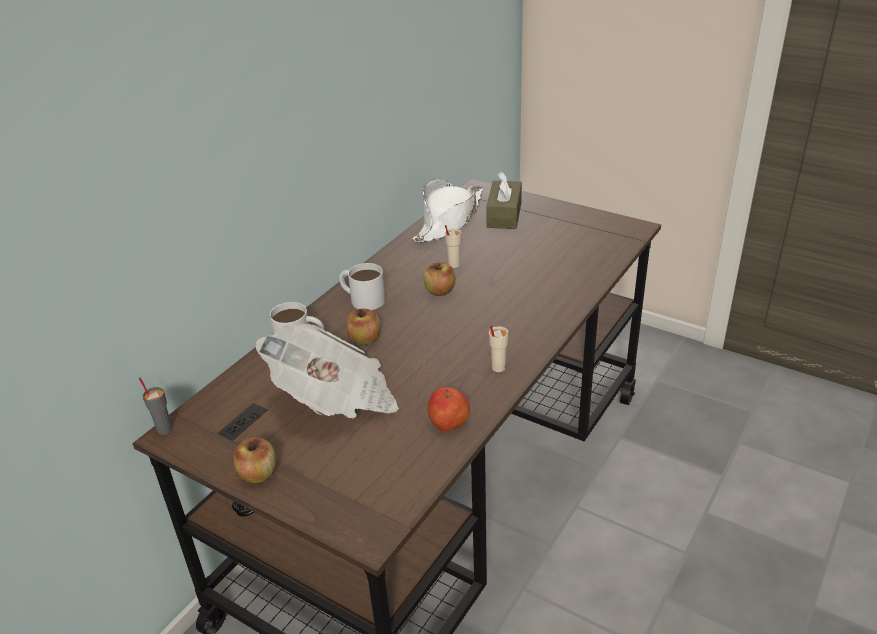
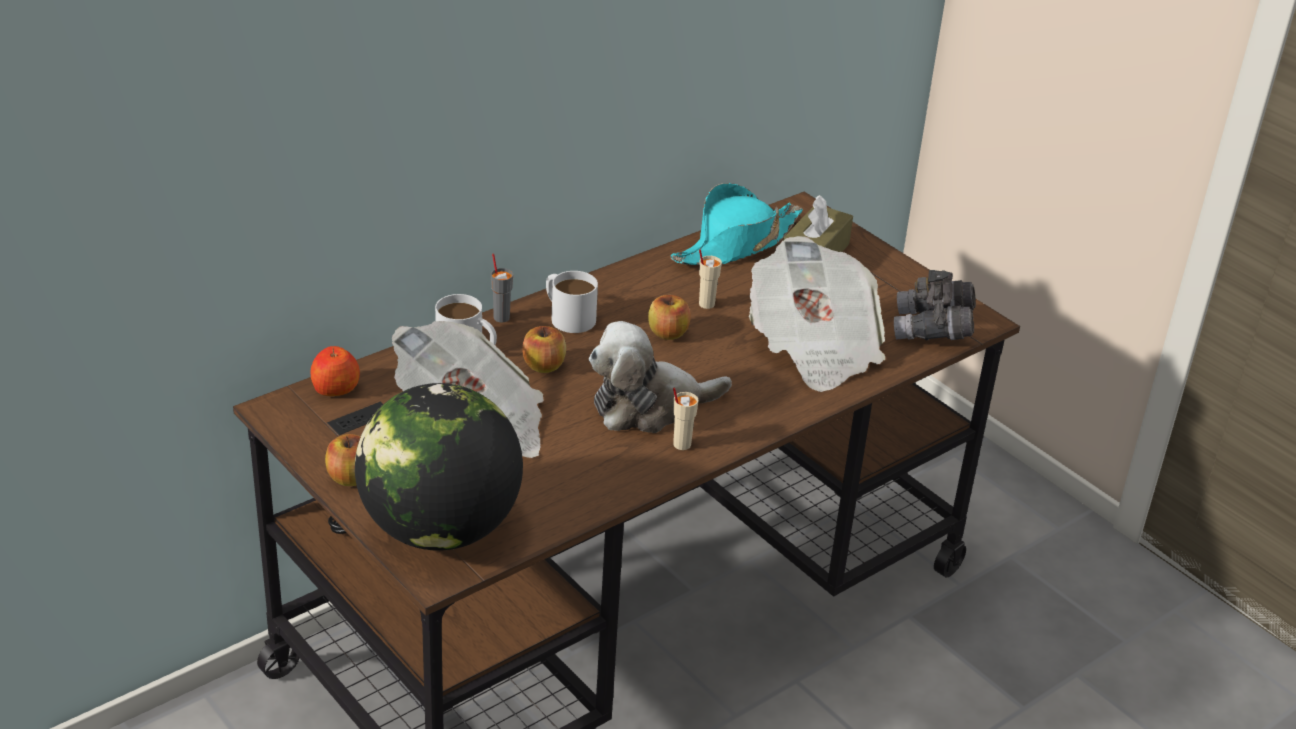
camera: 15 degrees right, 0 degrees up
grey cup [139,378,172,435] -> grey cup moved to [491,253,513,322]
white hat [413,180,483,243] -> turquoise hat [671,183,803,265]
apple [427,387,470,431] -> apple moved to [311,346,360,396]
none -> globe [355,383,523,551]
none -> plush toy [589,321,732,433]
none -> newspaper [749,236,885,392]
none -> grey binoculars [894,270,976,341]

